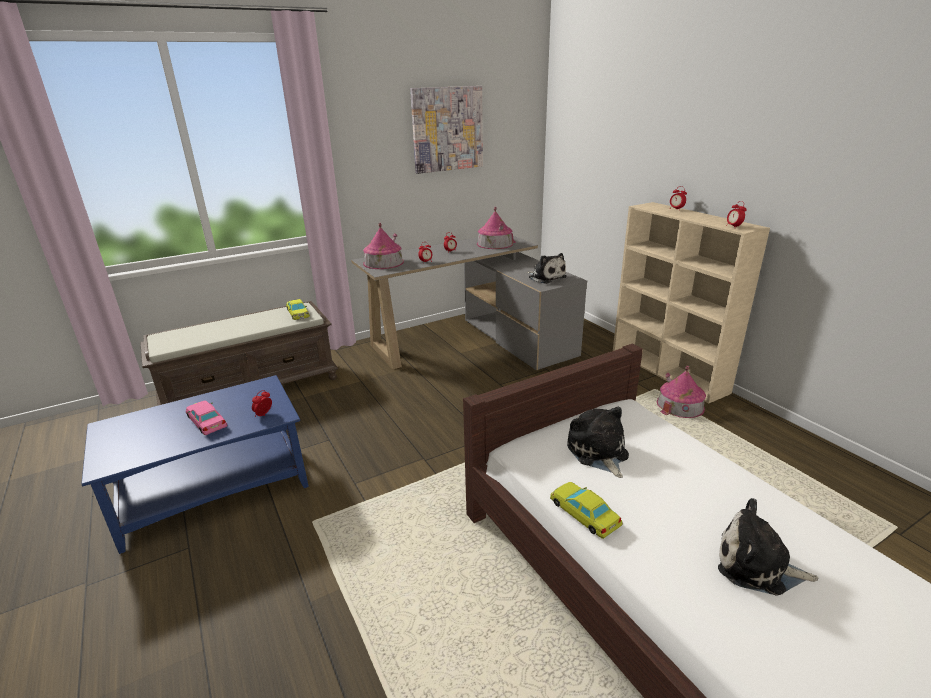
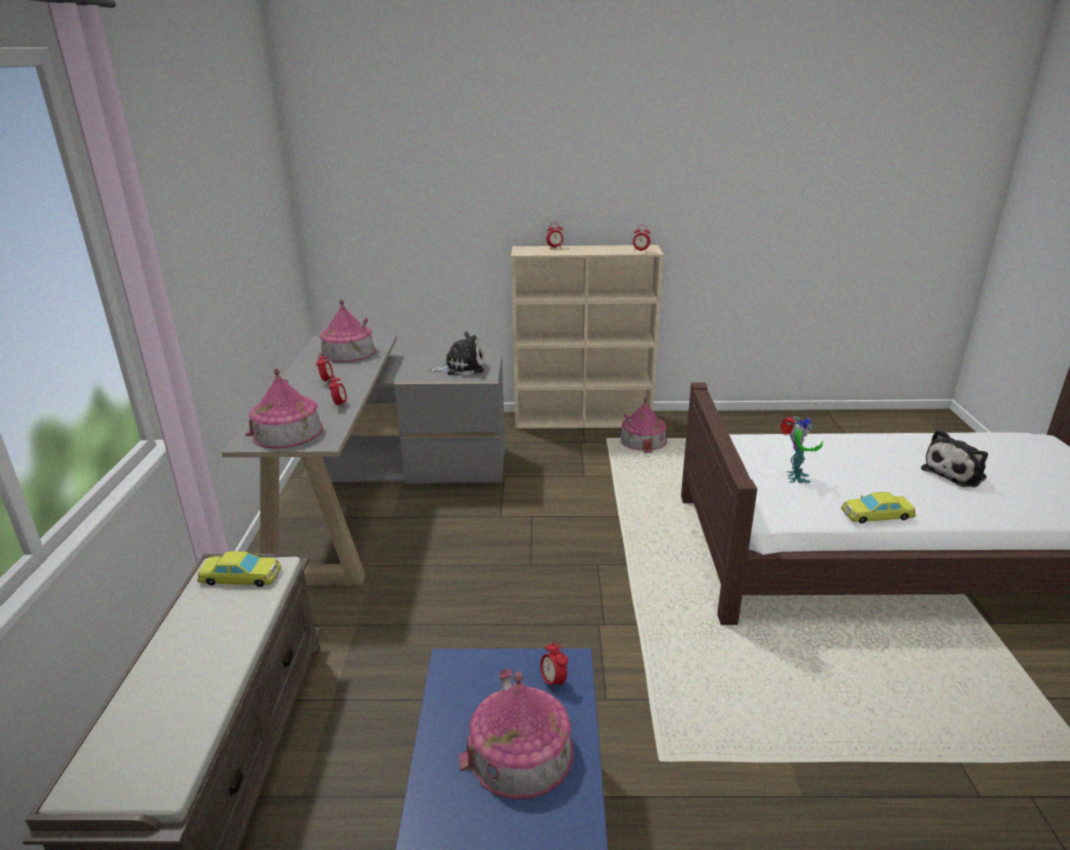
camera: 60 degrees left, 0 degrees up
pink toy car [186,401,227,435] -> toy house [459,668,574,799]
picture [410,86,483,174] -> none
plush toy [567,406,629,478] -> toy robot [780,416,823,483]

